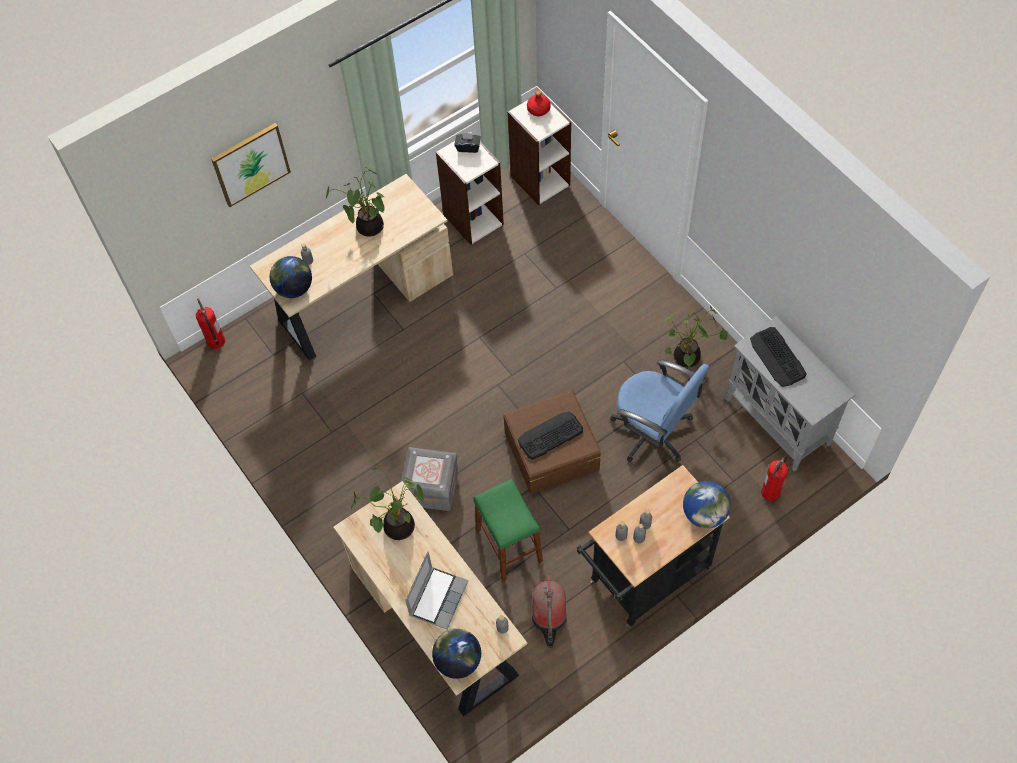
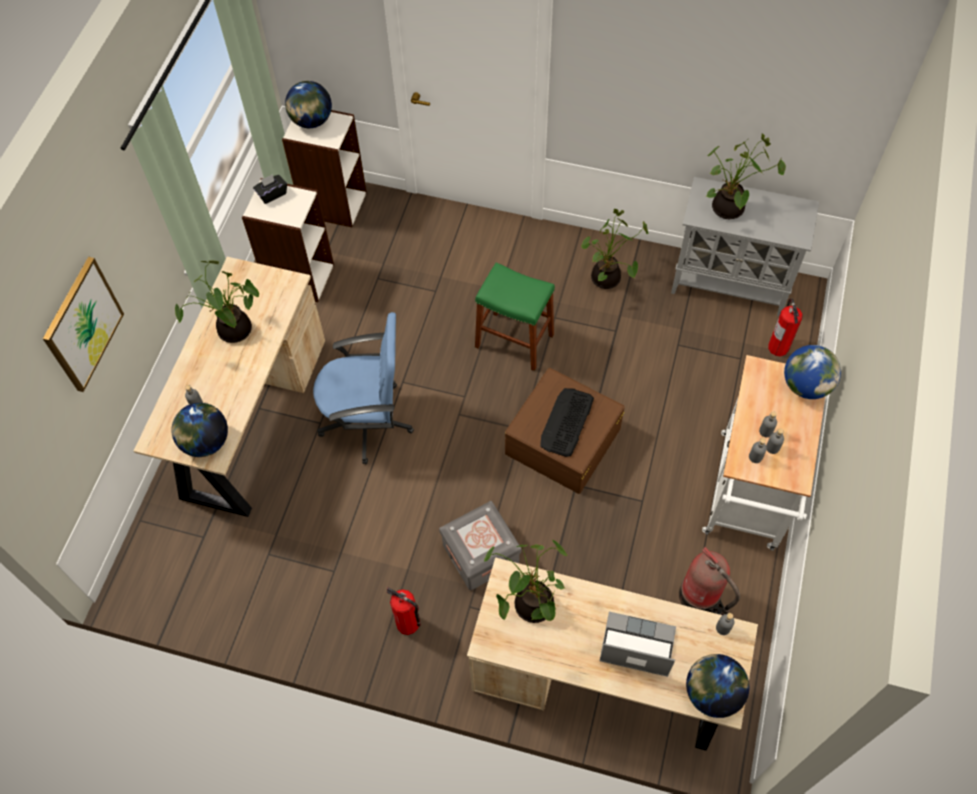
camera: 40 degrees left, 0 degrees up
fire extinguisher [196,298,225,349] -> fire extinguisher moved to [387,588,421,635]
laptop [405,552,468,630] -> laptop turned 60 degrees counterclockwise [600,612,676,677]
green stool [474,479,543,581] -> green stool moved to [475,262,555,371]
red bottle [527,90,551,116] -> globe [285,81,332,128]
black cart [577,465,730,626] -> white cart [702,355,825,551]
blue office chair [610,359,709,462] -> blue office chair moved to [313,312,414,464]
keyboard [750,327,807,387] -> potted plant [707,133,786,219]

